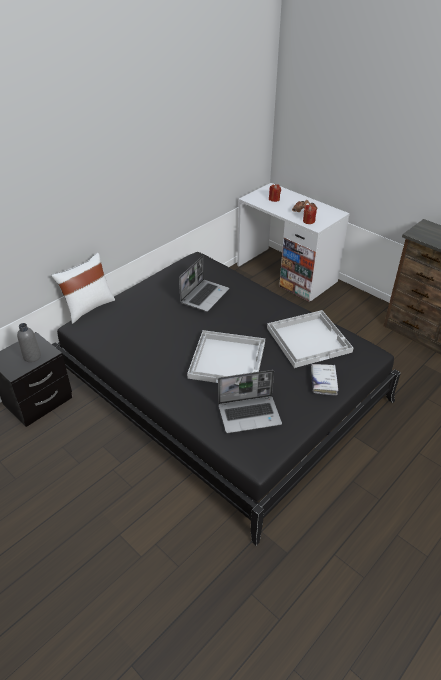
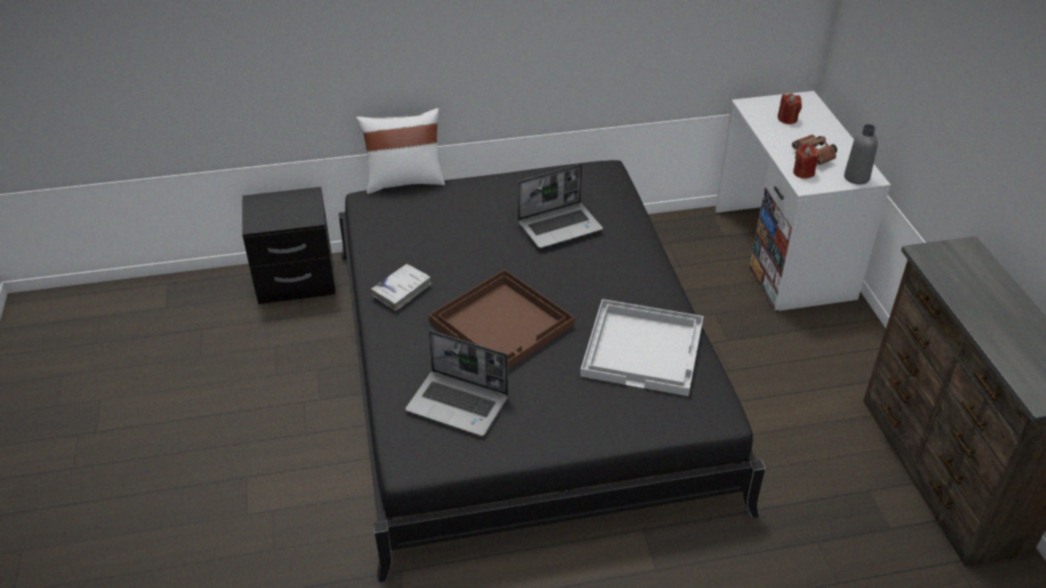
camera: 35 degrees right, 0 degrees up
grey bottle [17,323,41,362] -> grey bottle moved to [844,124,878,184]
white tray [187,330,265,383] -> brown tray [429,269,575,369]
white book [311,364,338,396] -> white book moved to [370,263,432,311]

